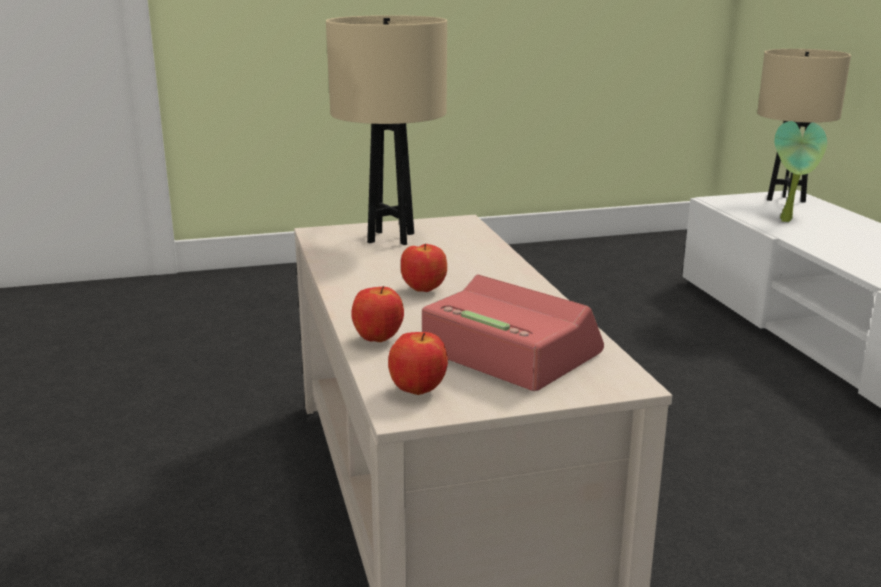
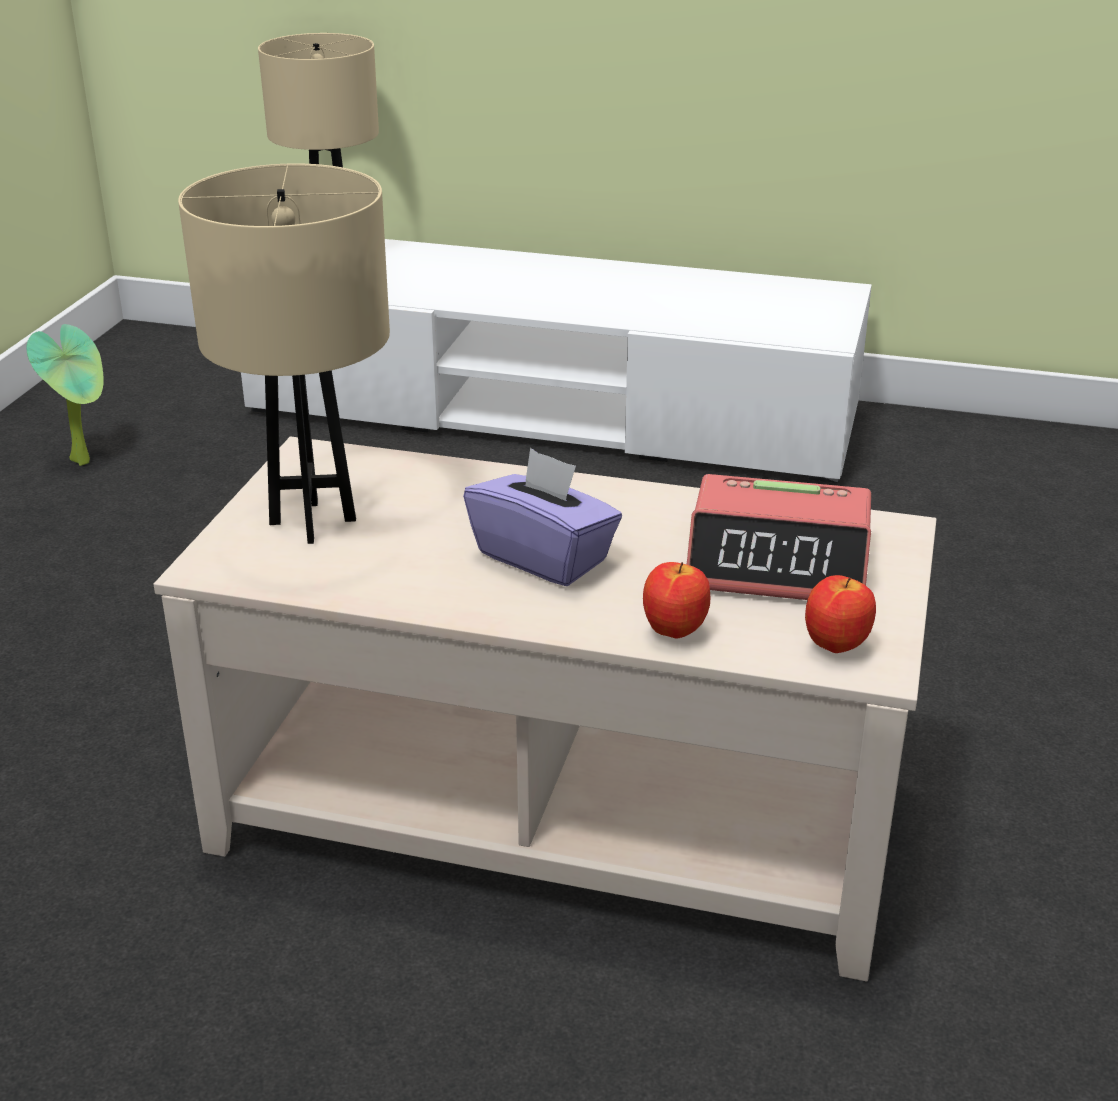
camera: 60 degrees left, 10 degrees up
apple [401,244,447,292] -> purple tissue box [463,448,622,586]
alarm clock [422,274,604,391] -> alarm clock turned 150 degrees counterclockwise [687,474,871,600]
potted plant [774,121,827,222] -> potted plant moved to [26,324,104,466]

